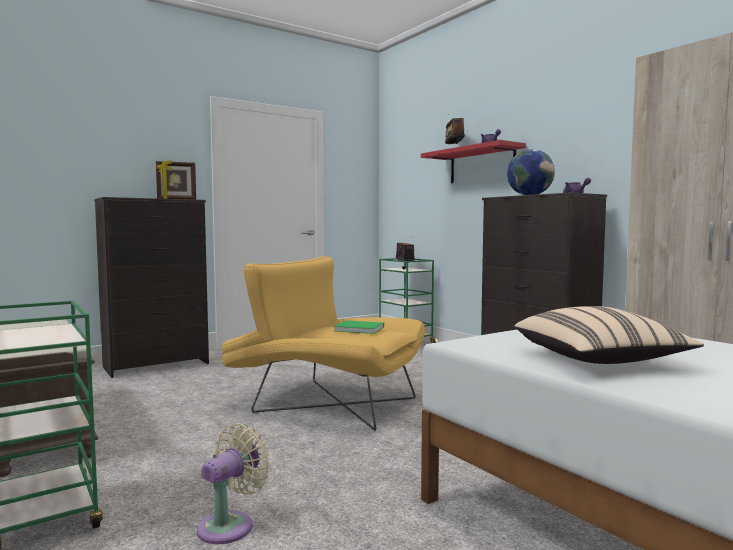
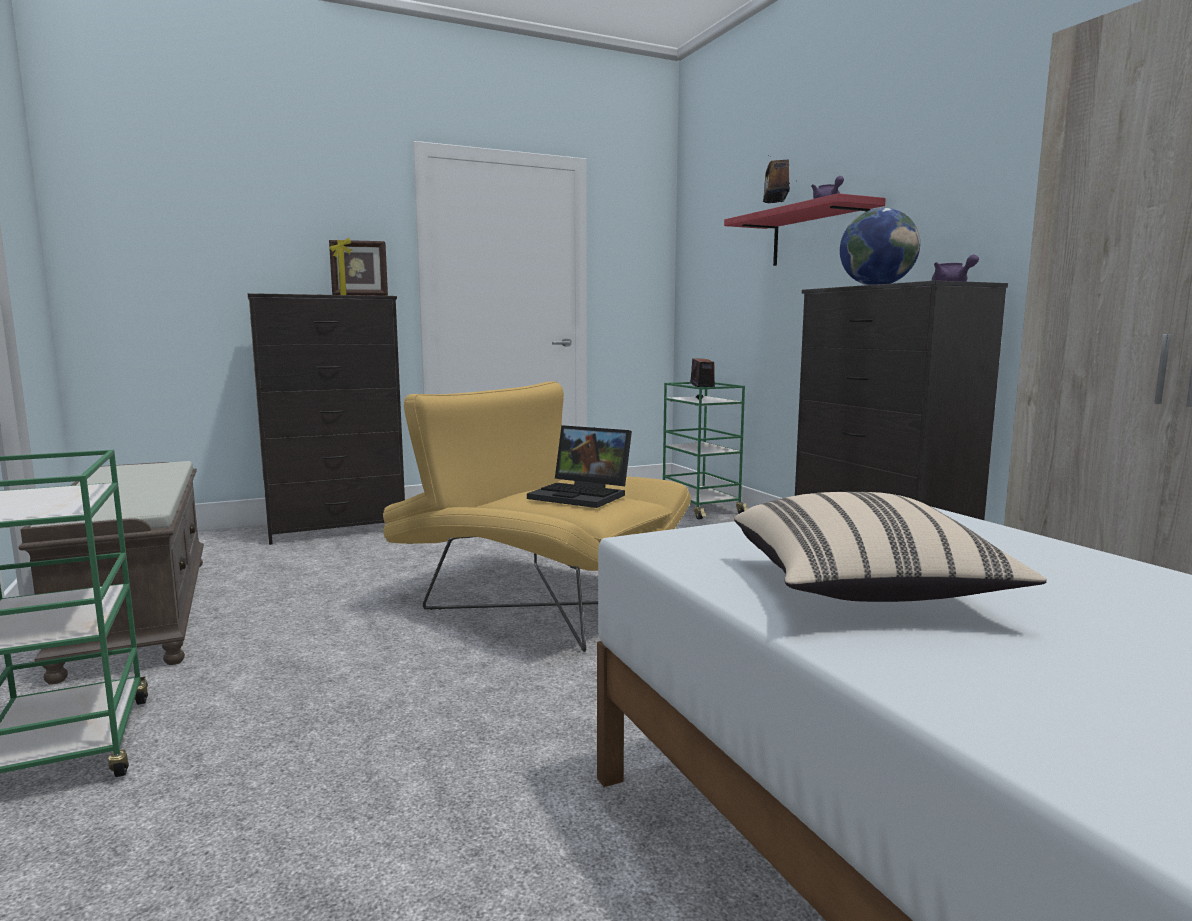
camera: 10 degrees right, 5 degrees up
beige fan [197,423,271,544] -> none
green book [334,320,384,334] -> laptop [527,425,632,508]

